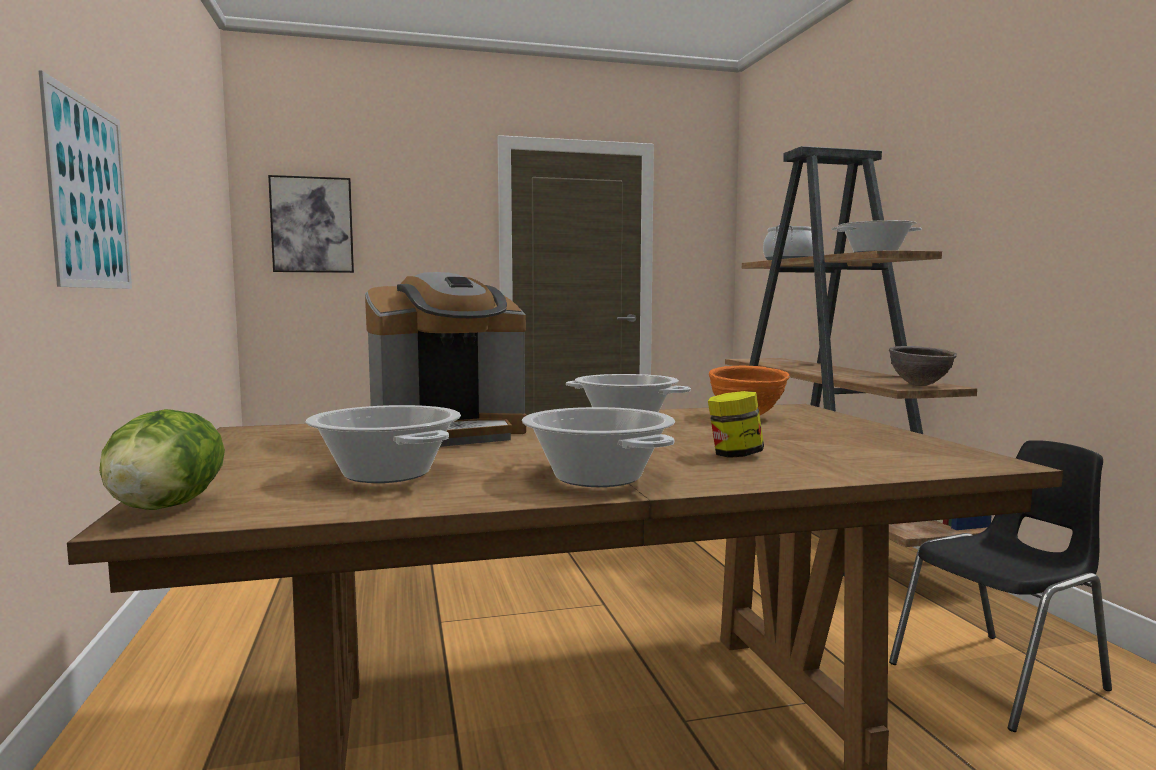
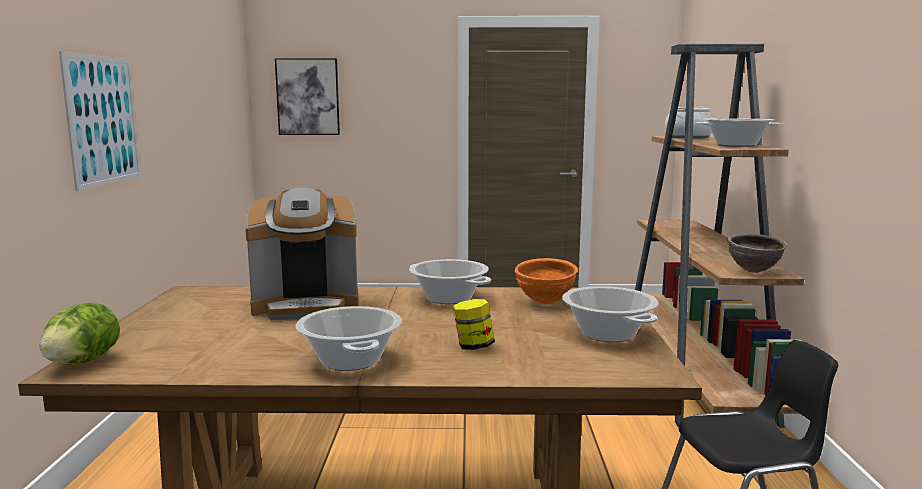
camera: 15 degrees right, 5 degrees up
cooking pot [306,405,461,483] -> cooking pot moved to [562,286,659,342]

